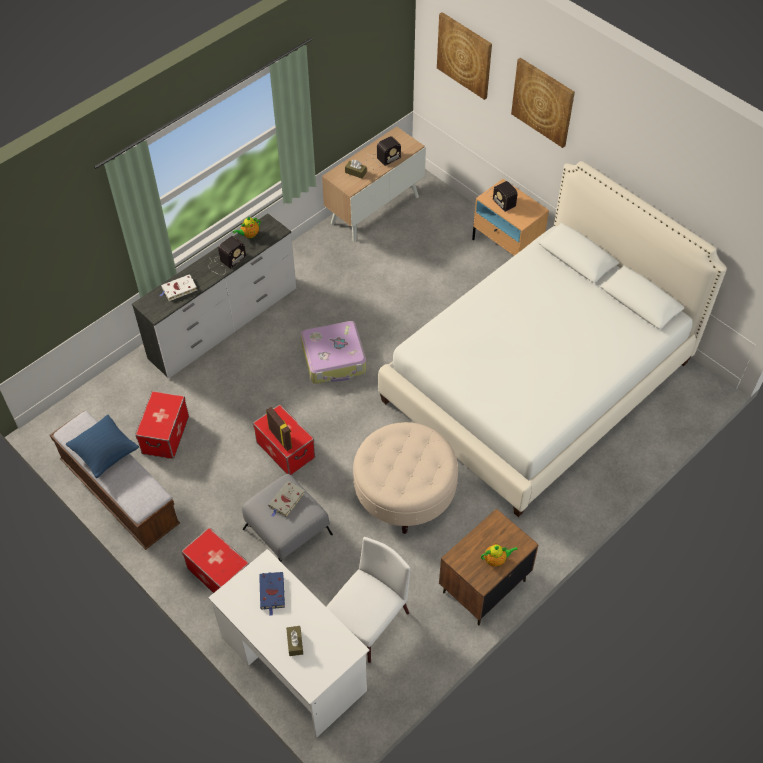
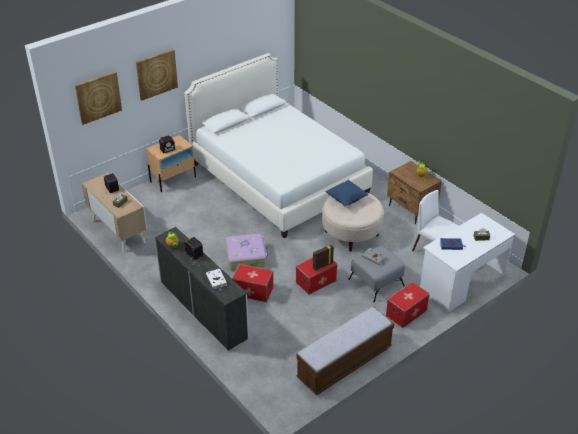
camera: 85 degrees left, 15 degrees down
blue pillow [66,415,139,478] -> blue pillow moved to [325,180,369,207]
storage box [135,391,189,459] -> storage box moved to [232,264,273,302]

